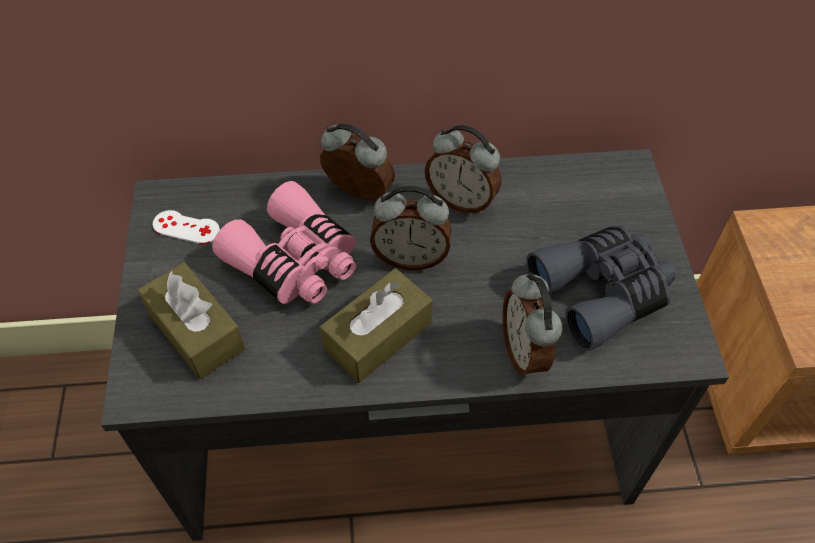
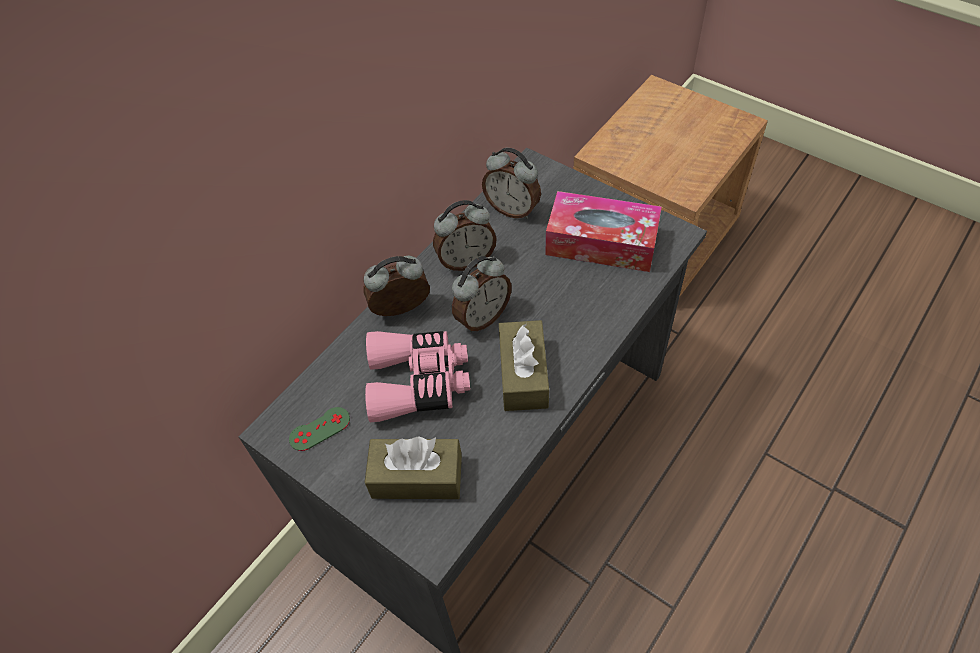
camera: 45 degrees left, 0 degrees up
white game controller [153,210,220,244] -> green game controller [289,407,350,451]
alarm clock [502,272,562,377] -> alarm clock moved to [482,148,541,219]
grey binoculars [526,226,676,351] -> tissue box [545,191,662,272]

